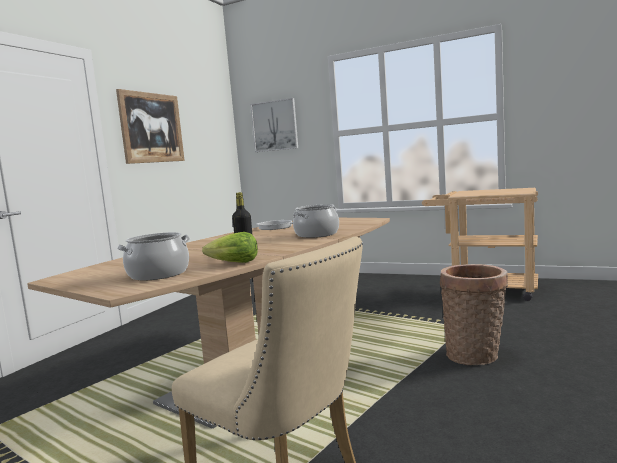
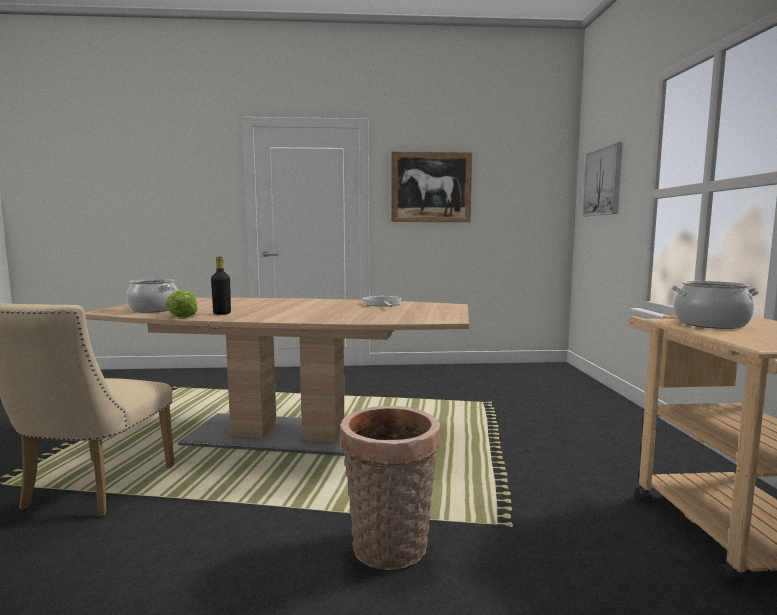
camera: 60 degrees right, 0 degrees up
cooking pot [293,204,339,238] -> cooking pot moved to [671,281,760,329]

